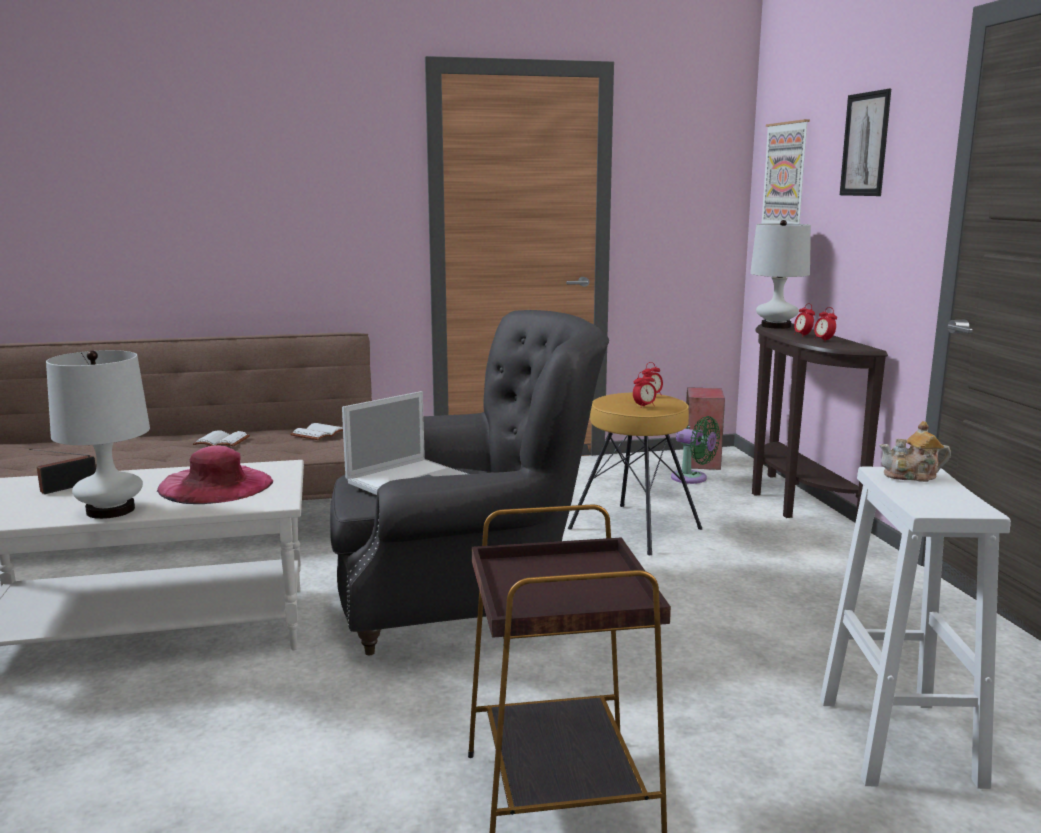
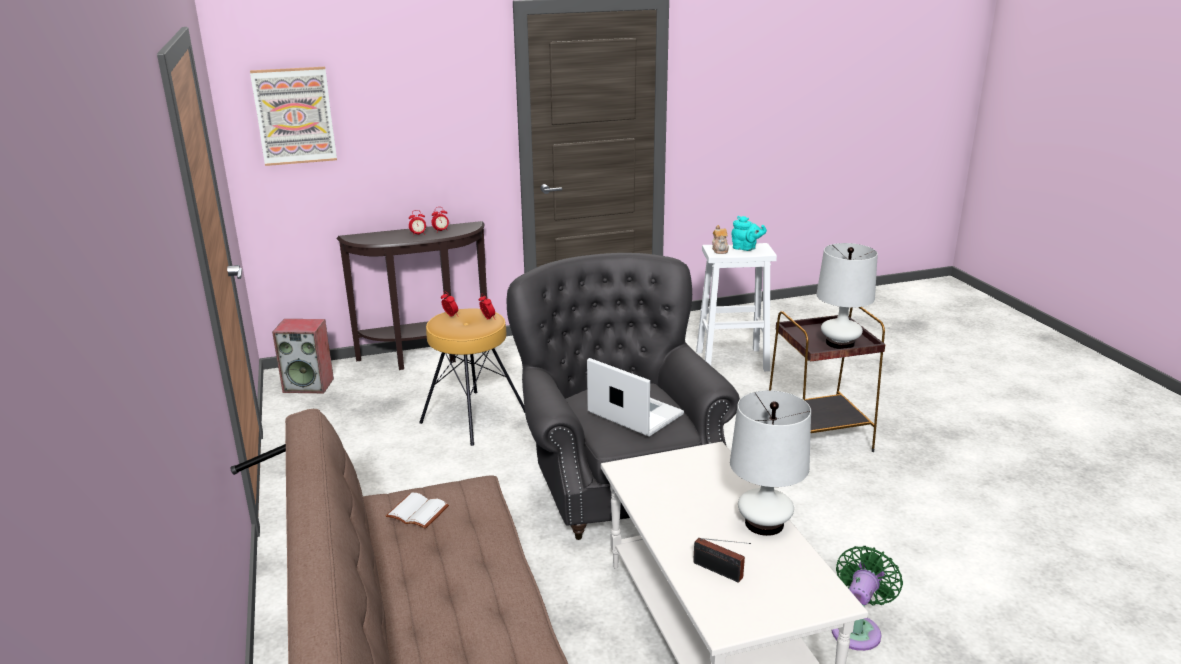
camera: 95 degrees left, 10 degrees up
pink hat [157,446,273,504] -> none
white book [193,430,250,447] -> none
green fan [671,416,720,484] -> green fan moved to [832,546,903,651]
white table lamp [750,220,811,329] -> white table lamp moved to [816,243,878,349]
picture [840,89,891,196] -> none
none -> turquoise teapot [731,216,767,251]

